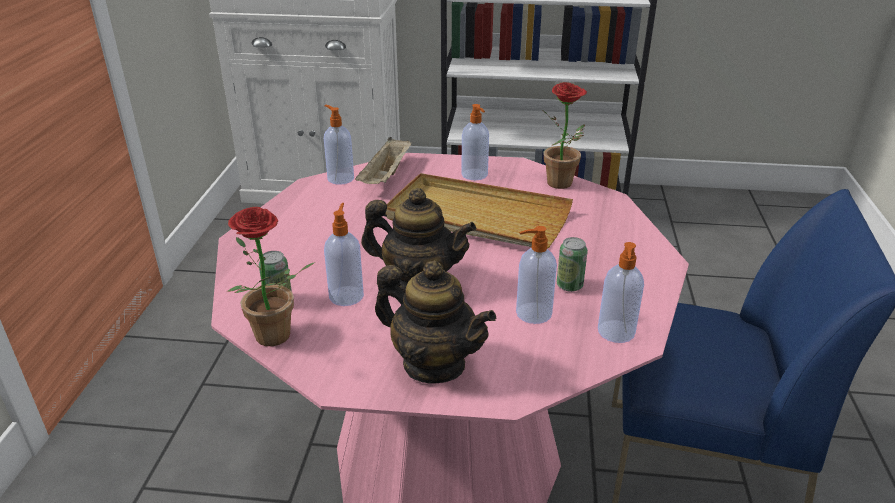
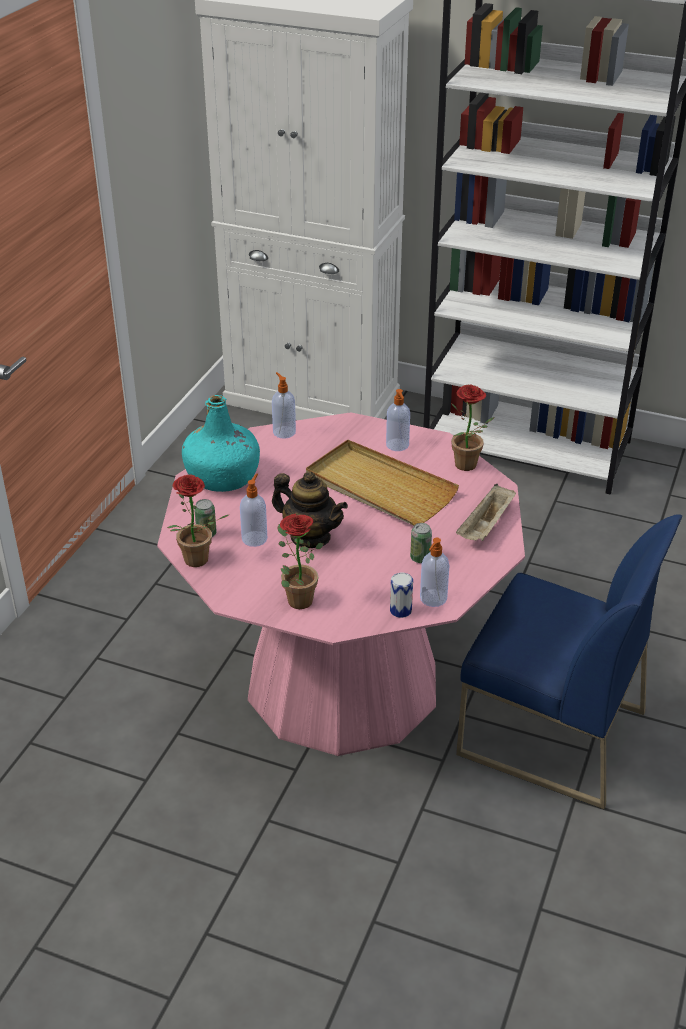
camera: 15 degrees right, 5 degrees up
beige tray [355,137,411,184] -> beige tray moved to [456,484,516,541]
teapot [375,261,496,384] -> potted plant [278,514,323,609]
soap dispenser [516,226,557,324] -> none
none -> turquoise bottle [182,395,260,492]
none -> can [390,573,413,618]

